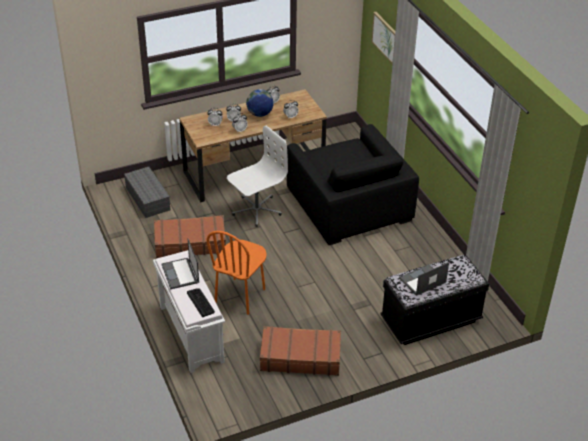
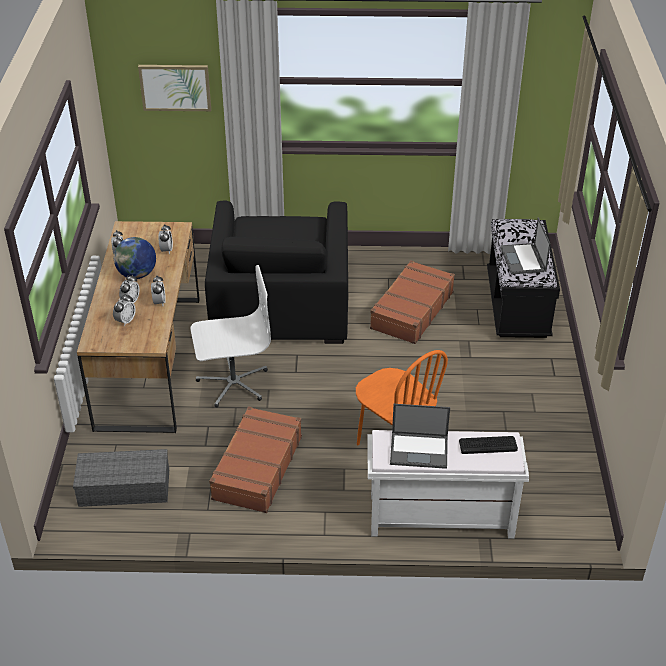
camera: 65 degrees left, 0 degrees up
white office chair [227,125,288,227] -> white office chair turned 90 degrees clockwise [190,265,271,408]
brown suitcase [260,326,341,376] -> brown suitcase moved to [370,260,455,344]
black armchair [287,124,419,245] -> black armchair turned 90 degrees clockwise [205,201,348,344]

